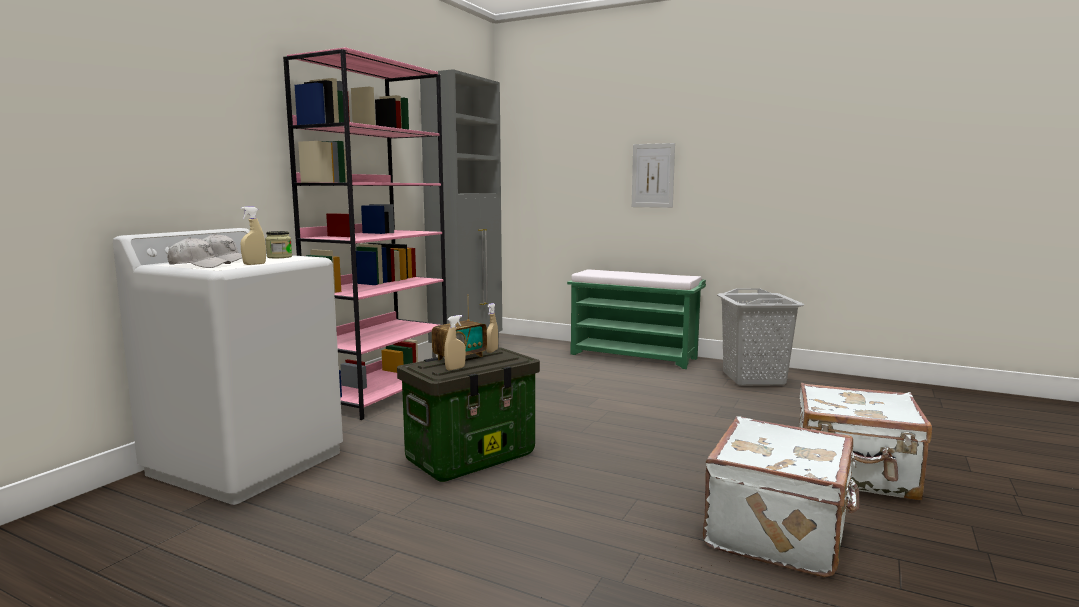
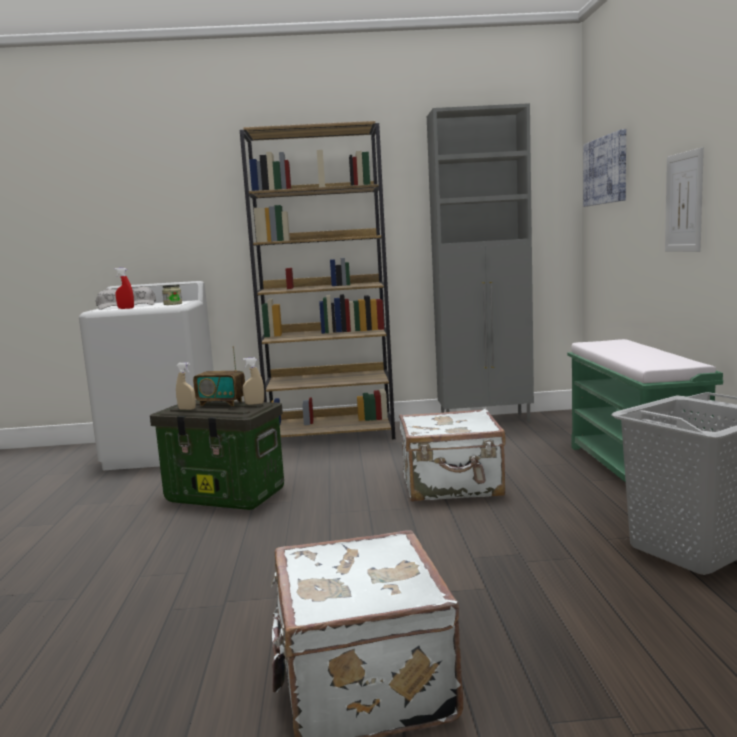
camera: 60 degrees right, 0 degrees up
beige spray bottle [241,207,266,265] -> red spray bottle [114,268,134,309]
pink bookcase [283,47,447,420] -> brown bookcase [240,121,395,439]
white suitcase [703,416,859,577] -> white suitcase moved to [399,409,505,502]
none -> picture [583,129,626,207]

